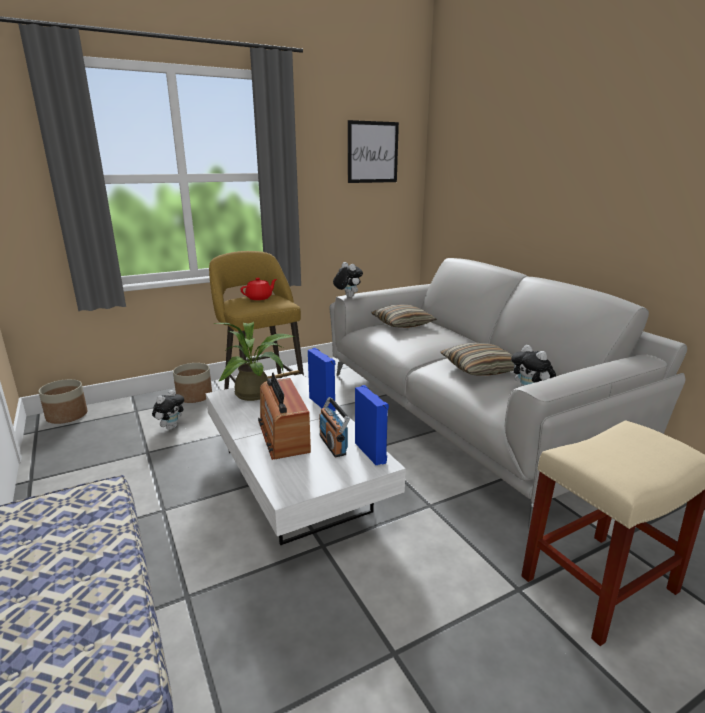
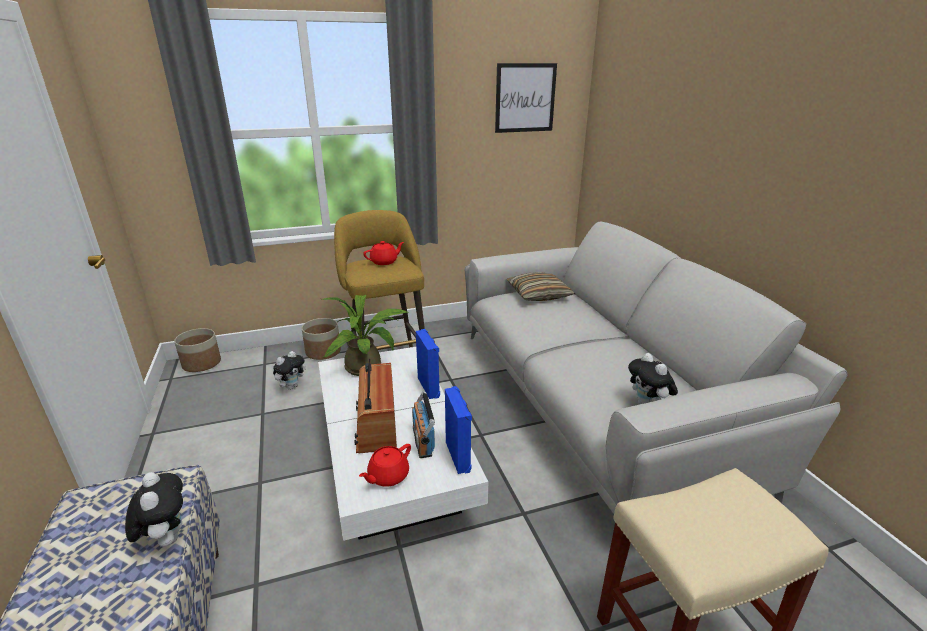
camera: 10 degrees right, 5 degrees up
plush toy [333,262,363,297] -> plush toy moved to [125,472,183,547]
pillow [440,343,514,376] -> none
none -> red teapot [359,444,411,487]

